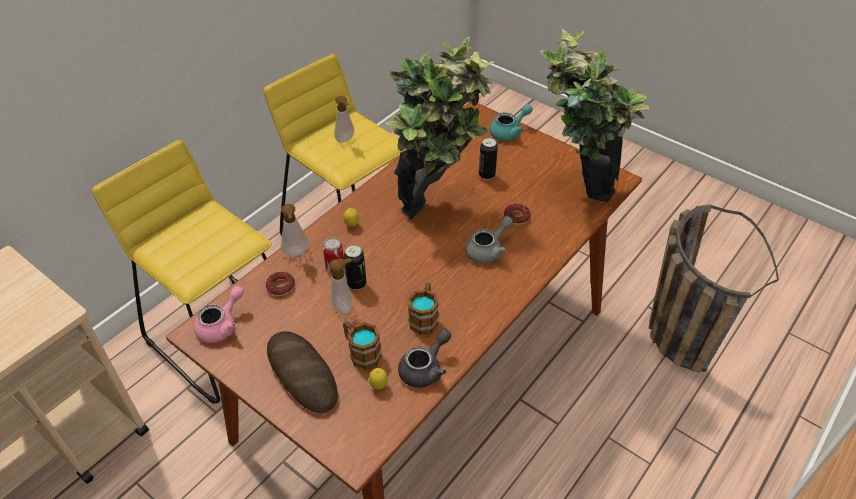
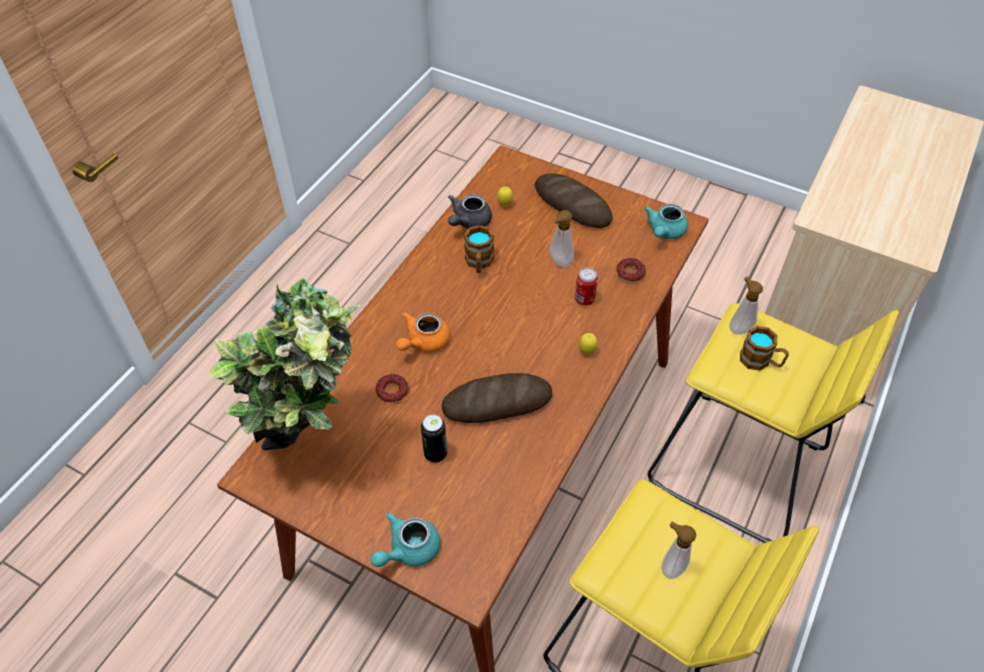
camera: 170 degrees right, 5 degrees up
pink teapot [194,286,244,343] -> turquoise teapot [644,204,688,239]
soap dispenser [281,204,309,256] -> soap dispenser moved to [729,277,763,335]
mug [343,321,382,370] -> mug moved to [740,326,789,371]
can [344,245,366,290] -> none
potted plant [386,37,494,219] -> bread [442,373,552,423]
grey teapot [465,216,513,264] -> orange teapot [396,312,450,352]
basket [649,204,779,373] -> none

